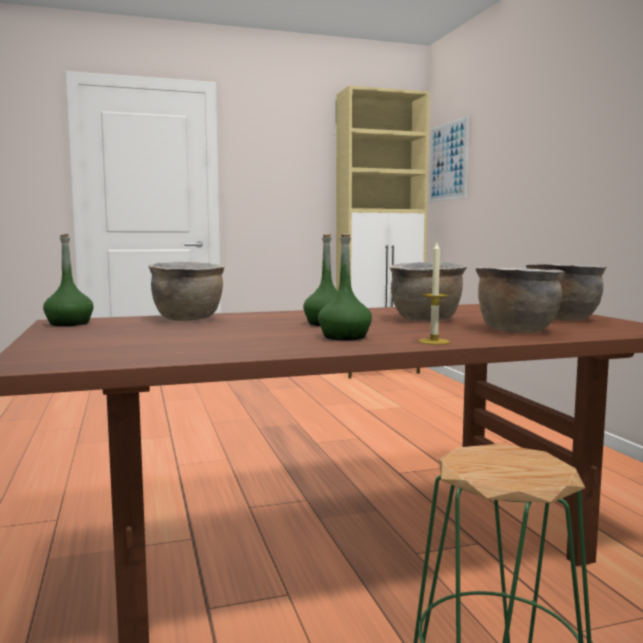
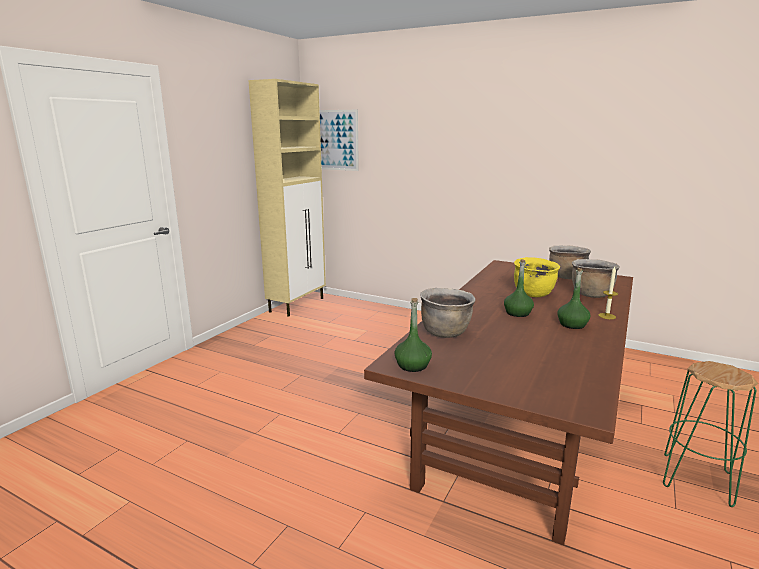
camera: 45 degrees left, 10 degrees up
brown cooking pot [389,262,467,321] -> yellow cooking pot [514,257,560,297]

